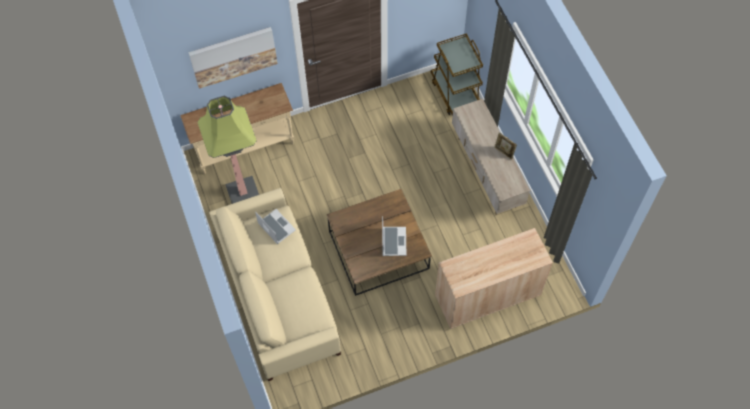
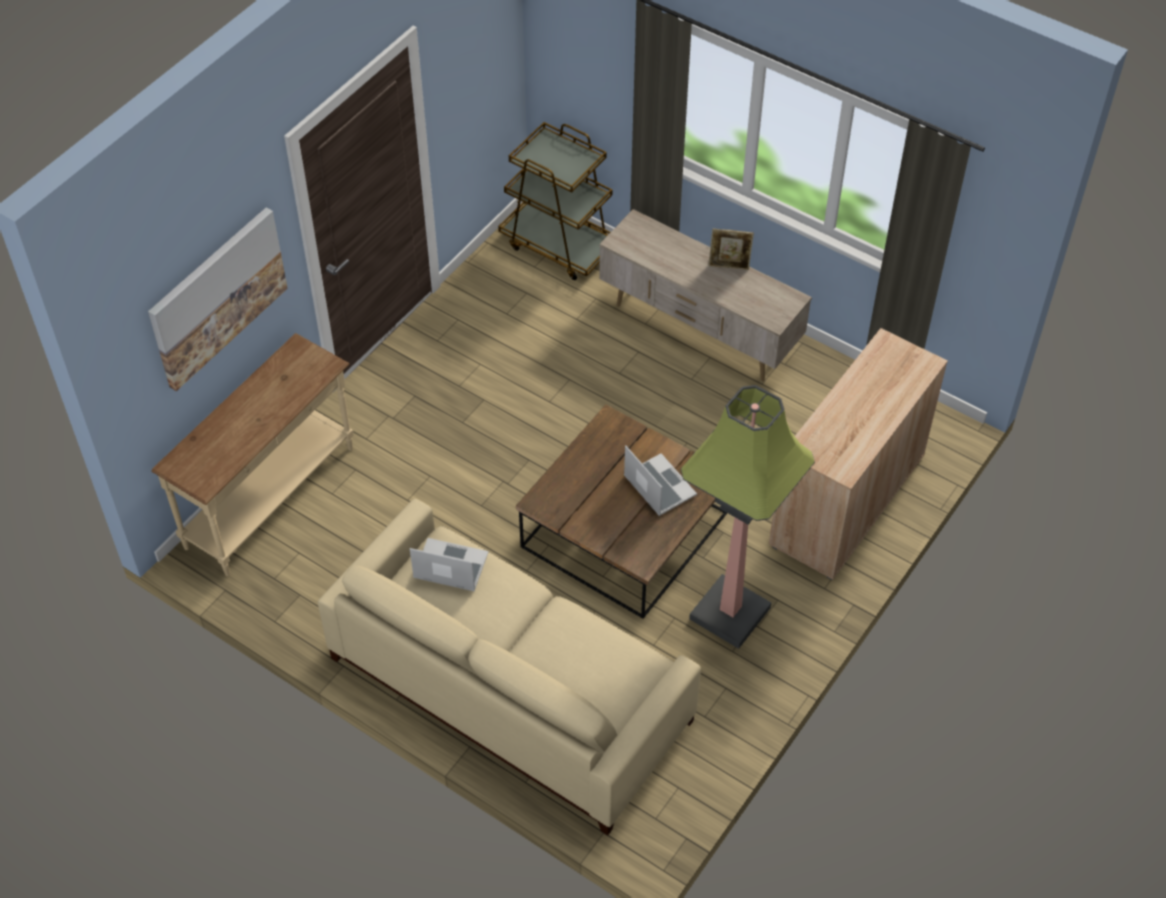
camera: 35 degrees left, 10 degrees down
floor lamp [197,96,259,204] -> floor lamp moved to [681,385,815,649]

